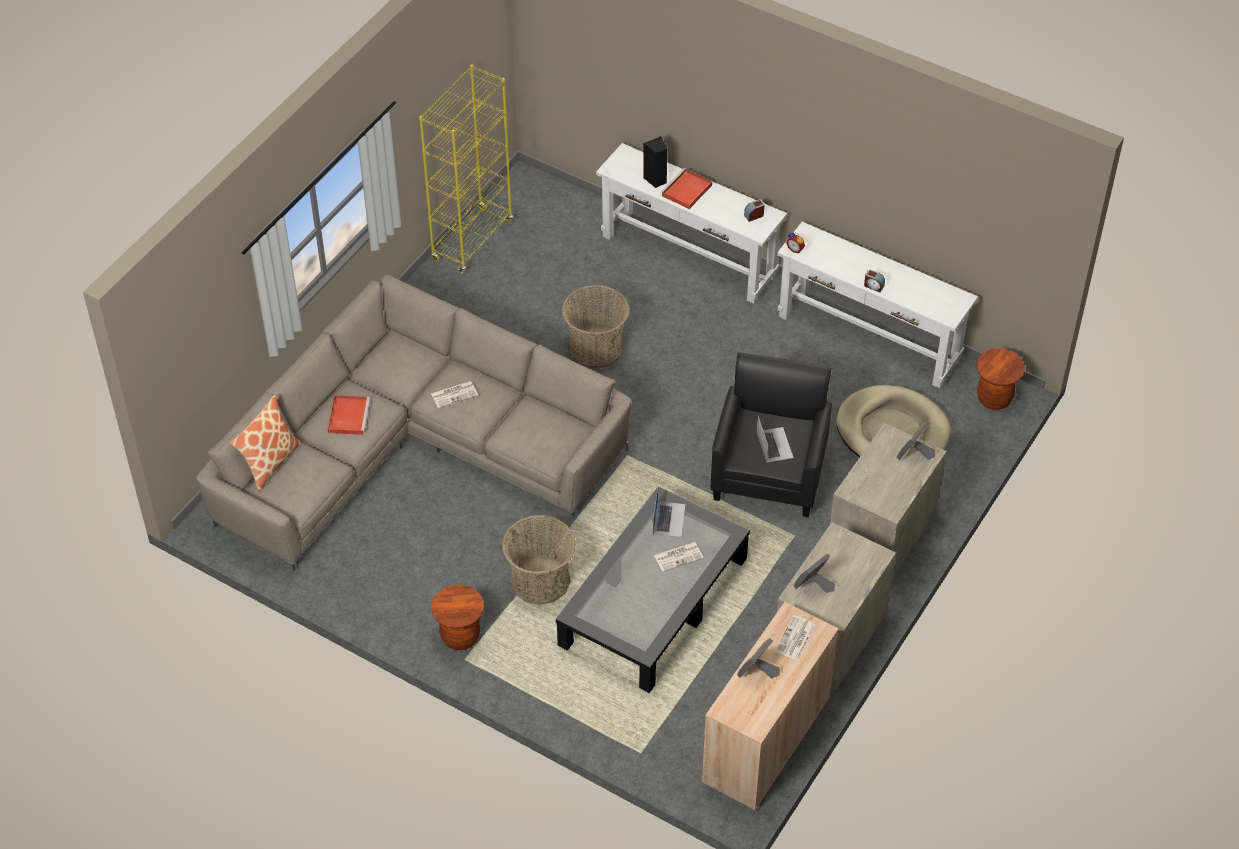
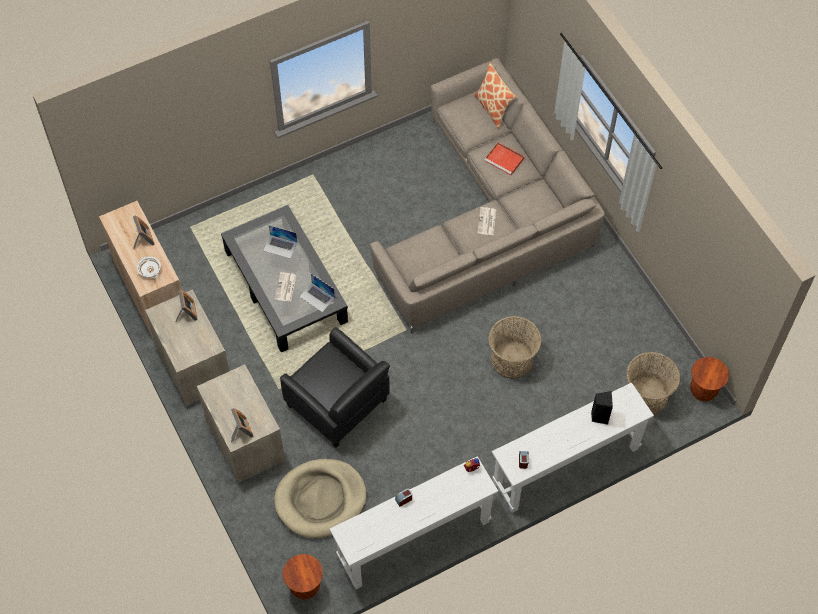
camera: 120 degrees right, 10 degrees up
yellow bookcase [419,64,513,274] -> none
brown stool [431,585,484,650] -> brown stool moved to [690,357,729,401]
basket [502,515,576,605] -> basket moved to [626,352,680,414]
red tray [661,168,712,209] -> none
laptop [757,416,794,463] -> laptop moved to [263,225,297,259]
newspaper [775,615,816,661] -> white bowl [137,257,161,278]

